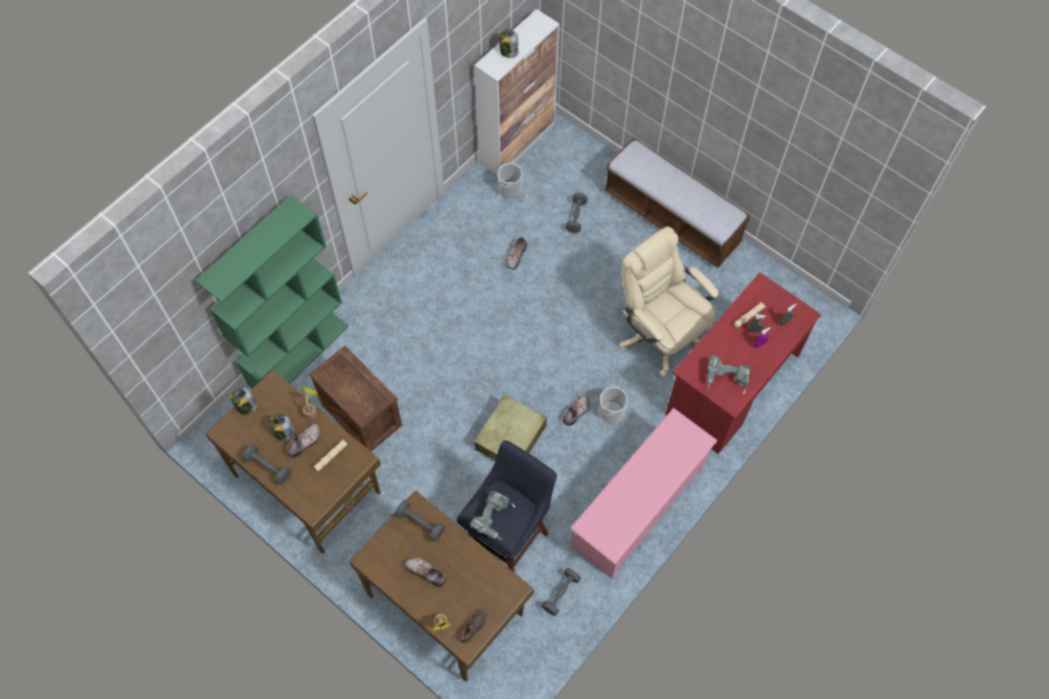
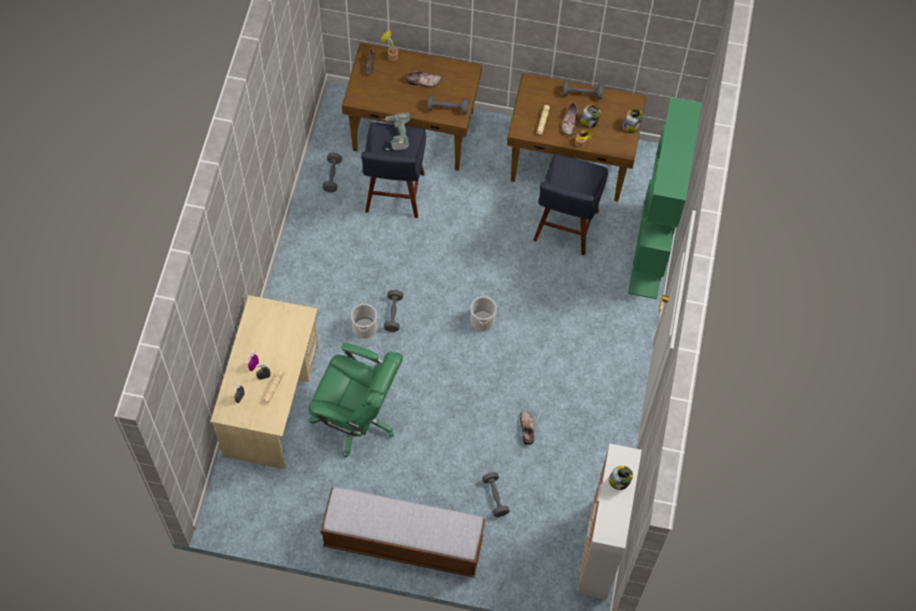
camera: 150 degrees right, 0 degrees up
crate [309,346,402,452] -> blue stool [533,154,608,255]
beige suitcase [474,394,547,461] -> none
bucket [497,163,523,199] -> bucket moved to [470,295,497,331]
shoe [563,394,590,426] -> grey dumbbell [384,290,403,332]
pink shoe rack [570,408,718,579] -> none
beige office chair [619,226,719,377] -> green office chair [308,343,403,458]
red desk [665,272,822,454] -> beige desk [210,295,319,469]
power drill [707,356,750,394] -> none

